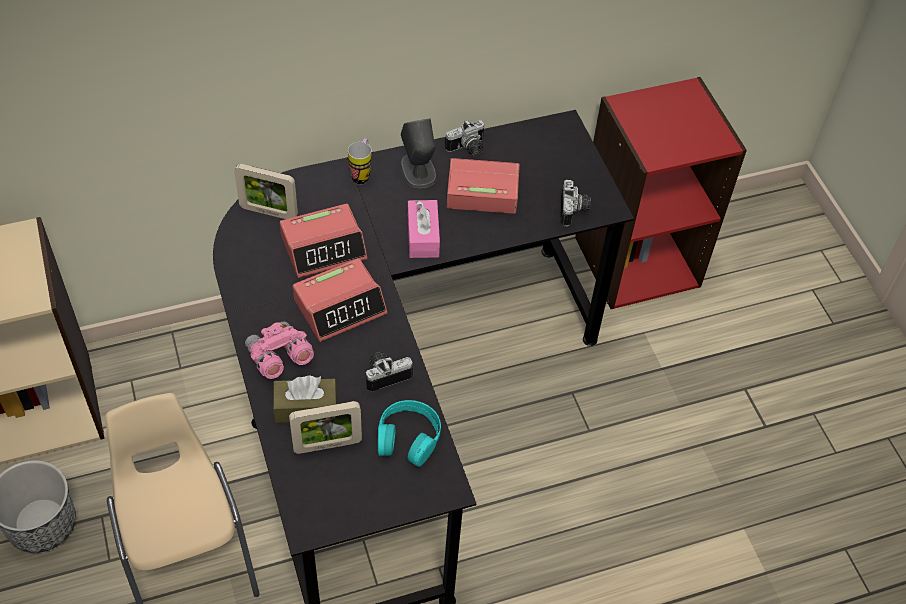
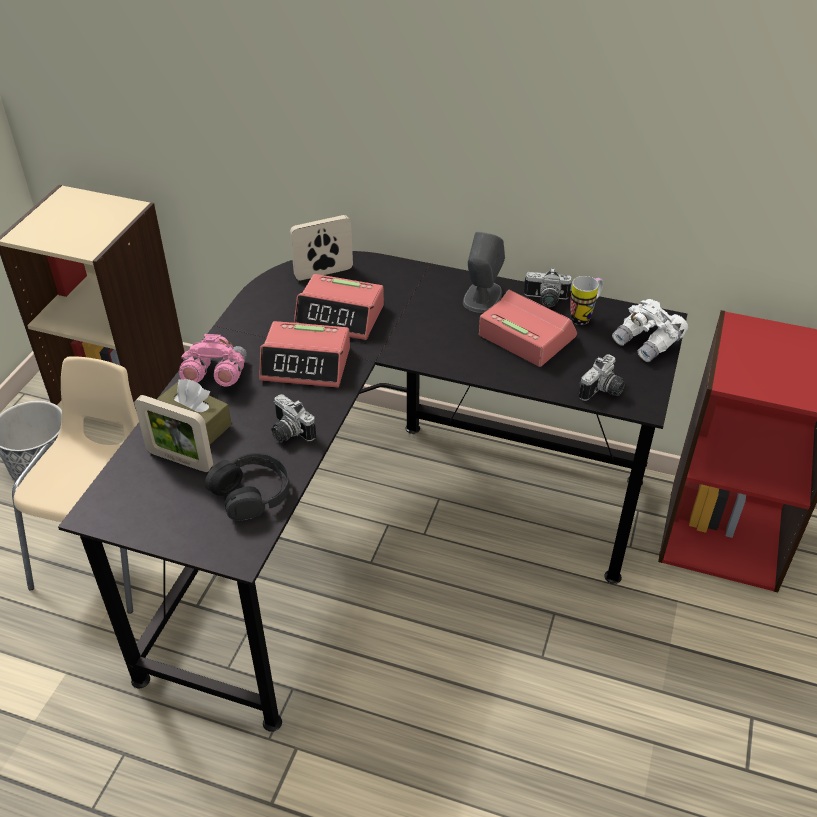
camera: 40 degrees right, 10 degrees down
picture frame [234,164,298,219] -> picture frame turned 105 degrees clockwise [290,215,353,281]
mug [348,138,372,185] -> mug moved to [570,276,604,325]
camera [366,352,413,392] -> camera turned 150 degrees counterclockwise [271,394,316,442]
turquoise headphones [378,400,441,467] -> black headphones [205,453,290,521]
pink tissue box [408,200,440,258] -> none
none -> white binoculars [612,299,688,362]

